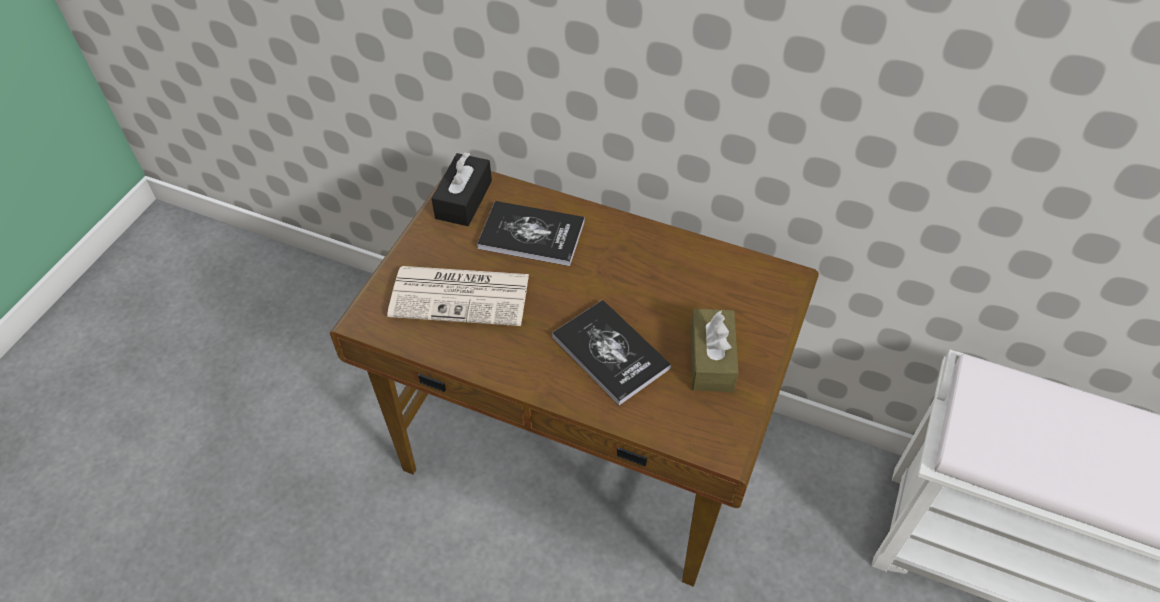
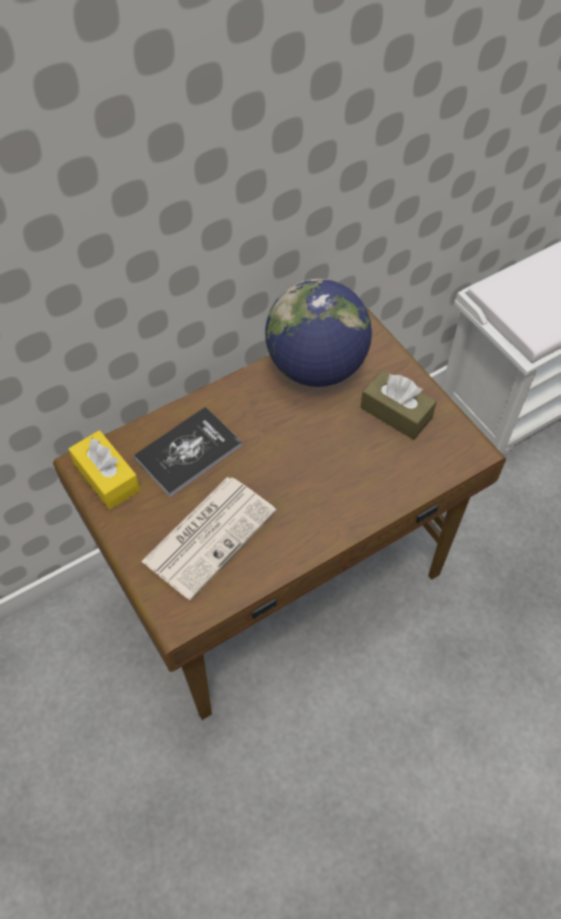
camera: 55 degrees left, 5 degrees up
black tissue box [431,153,492,226] -> yellow tissue box [69,430,140,509]
book [552,300,671,405] -> none
none -> globe [265,279,372,387]

